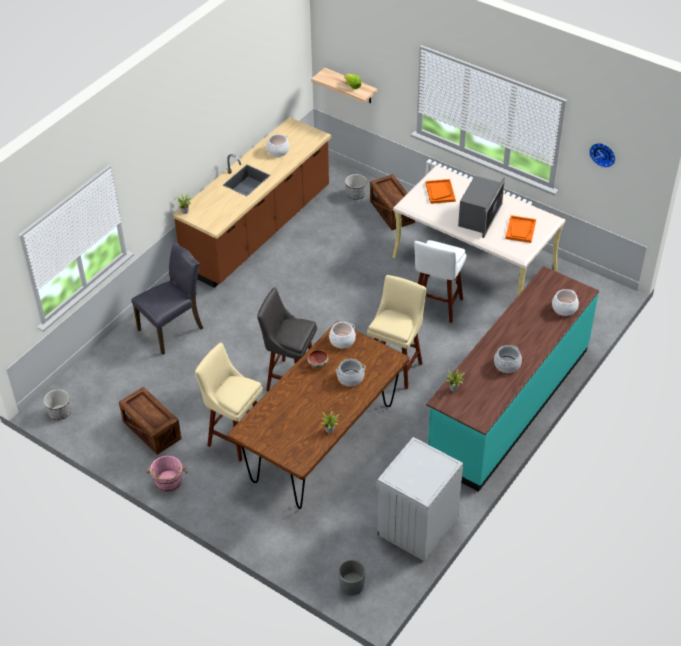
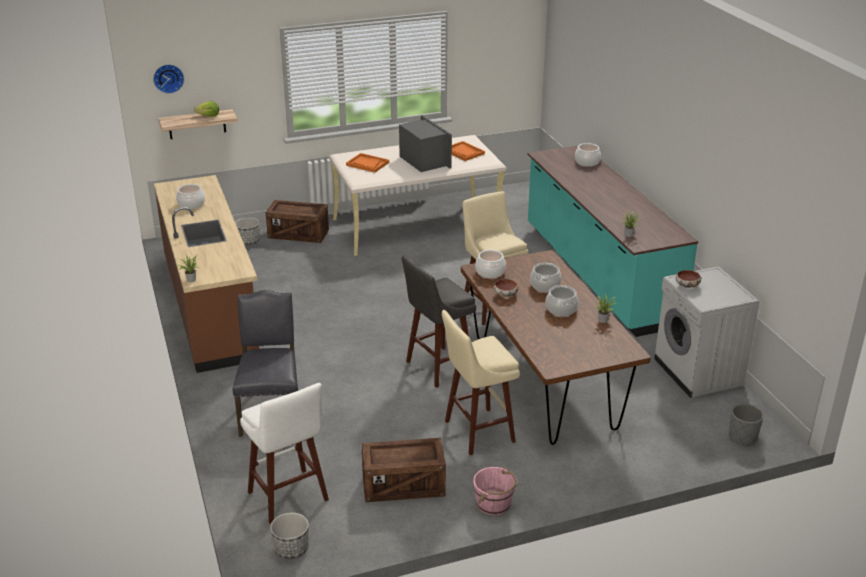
camera: 55 degrees left, 15 degrees down
white stool [414,240,466,323] -> white stool moved to [240,383,329,524]
cooking pot [494,345,522,373] -> cooking pot moved to [546,285,578,316]
wall clock [589,143,616,168] -> wall clock moved to [153,64,184,94]
none -> bowl [676,270,701,288]

